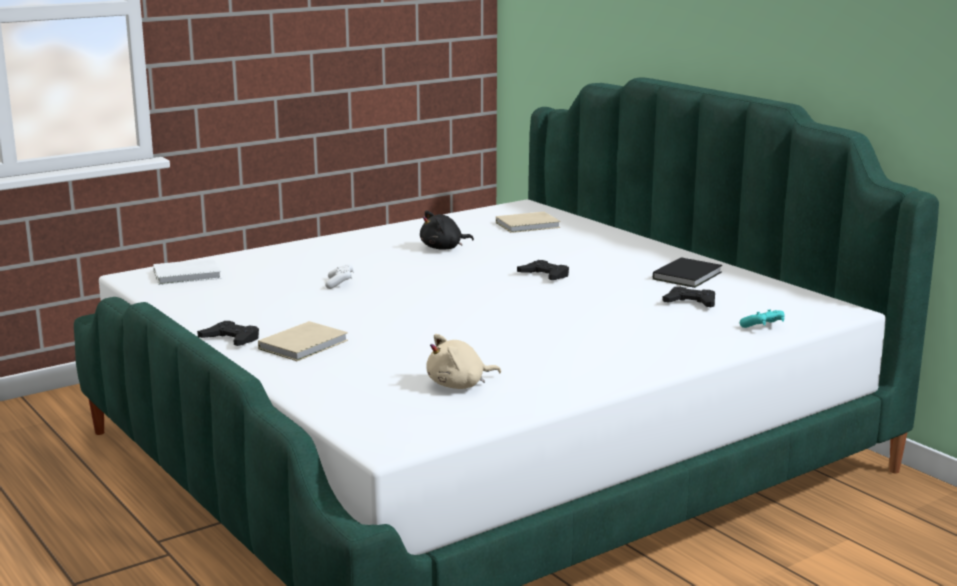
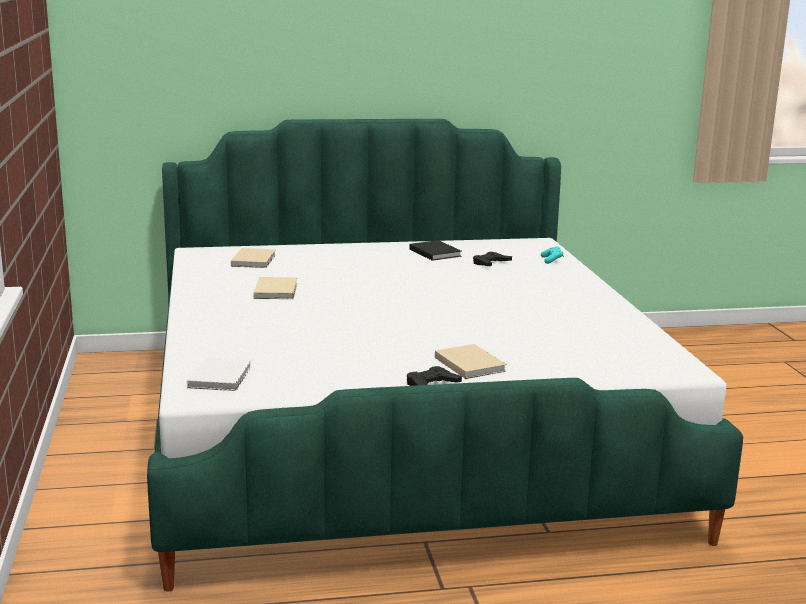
camera: 65 degrees left, 0 degrees up
white game controller [325,264,354,289] -> none
black plush toy [420,210,474,250] -> beige book [254,277,297,299]
beige plush toy [427,334,501,389] -> none
black game controller [517,260,569,280] -> none

